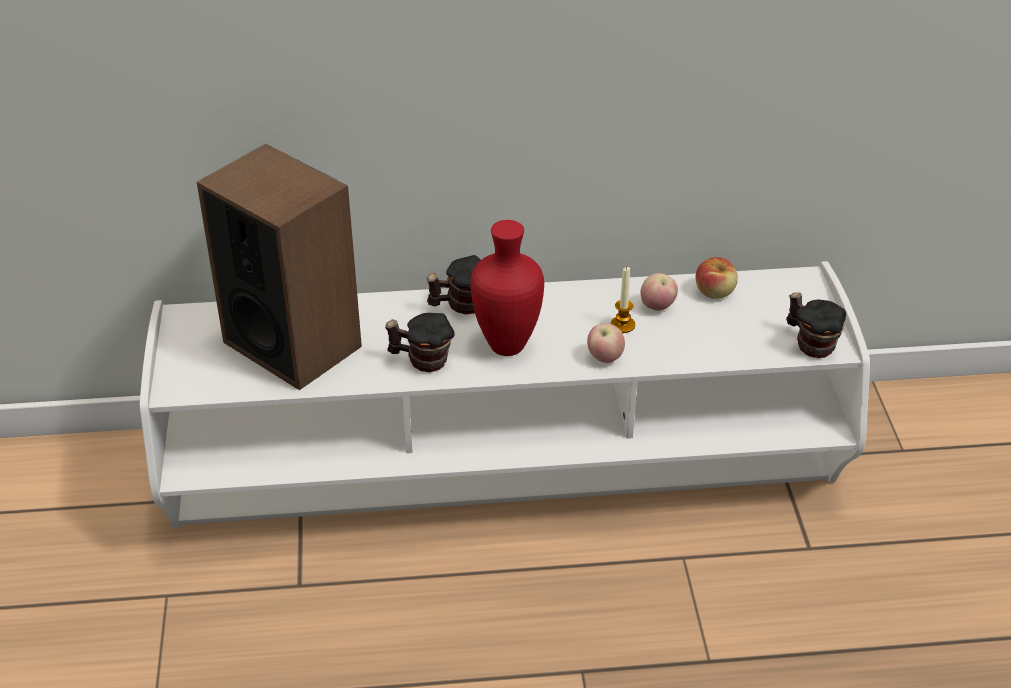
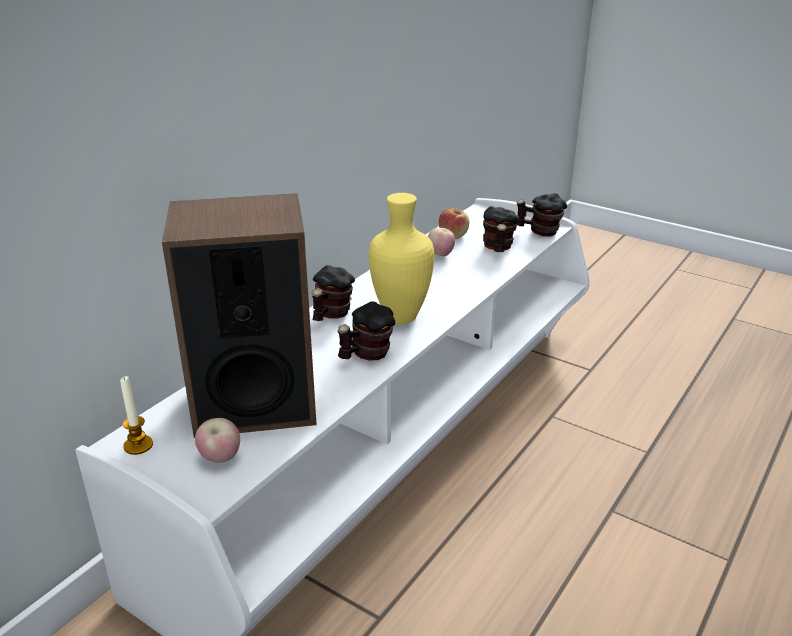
camera: 50 degrees left, 10 degrees down
red vase [471,220,544,356] -> yellow vase [369,193,434,324]
apple [587,323,625,363] -> apple moved to [195,418,240,463]
candle [611,267,635,333] -> candle moved to [120,376,153,455]
none -> mug [483,206,519,252]

